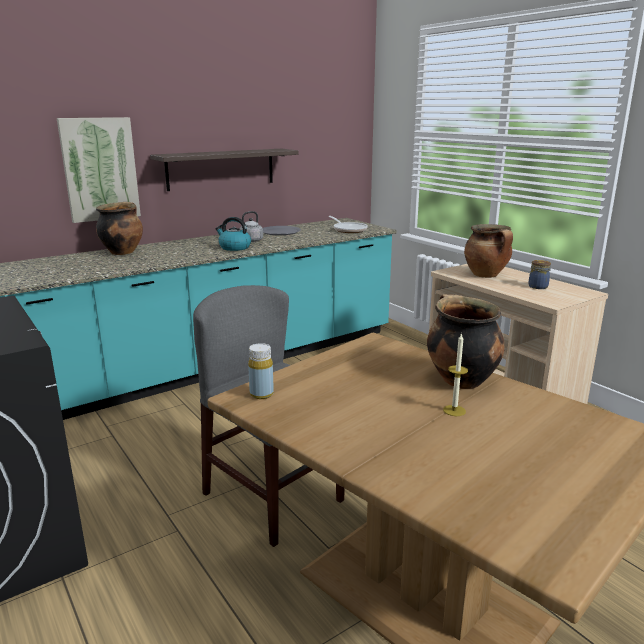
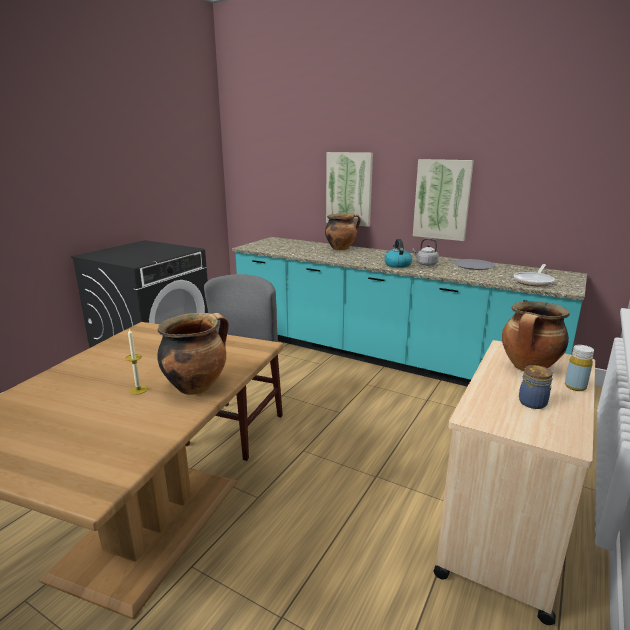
camera: 65 degrees right, 0 degrees up
shelf [150,149,299,191] -> picture [413,159,474,241]
yellow bottle [248,343,274,399] -> yellow bottle moved to [565,345,594,391]

